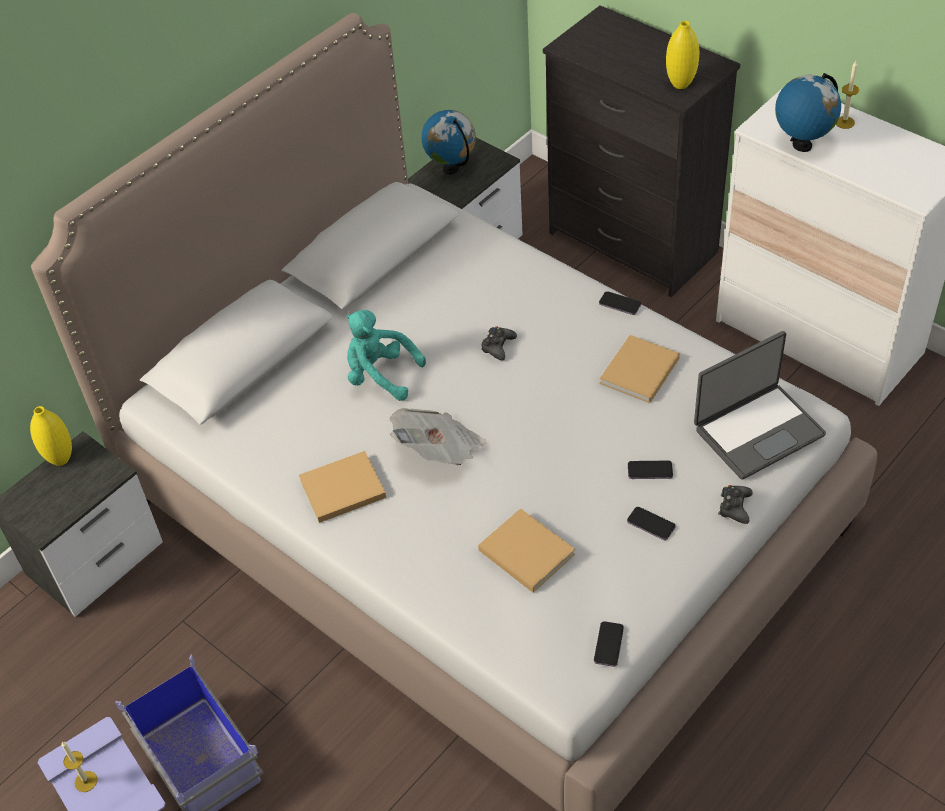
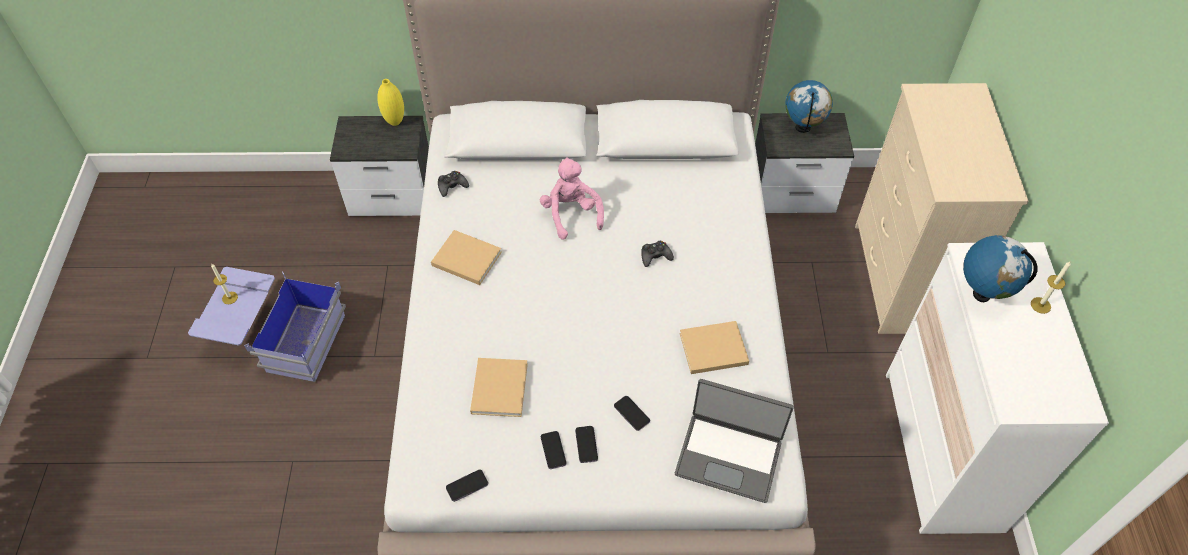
camera: 45 degrees right, 5 degrees up
turquoise plush toy [346,310,426,401] -> pink plush toy [540,157,604,240]
newspaper [390,408,487,465] -> none
black dresser [543,6,740,297] -> beige dresser [855,83,1028,334]
phone [599,291,641,315] -> phone moved to [541,431,566,469]
yellow vase [666,21,699,89] -> none
black game controller [718,485,753,524] -> black game controller moved to [438,171,469,197]

